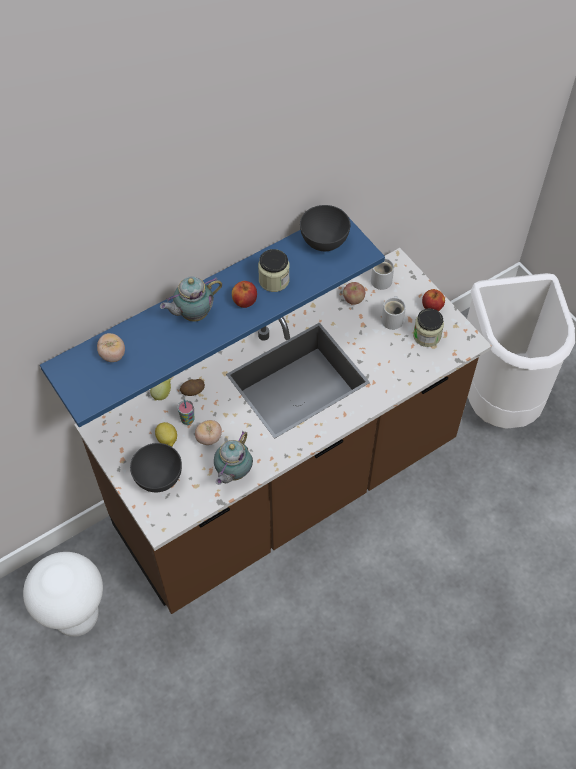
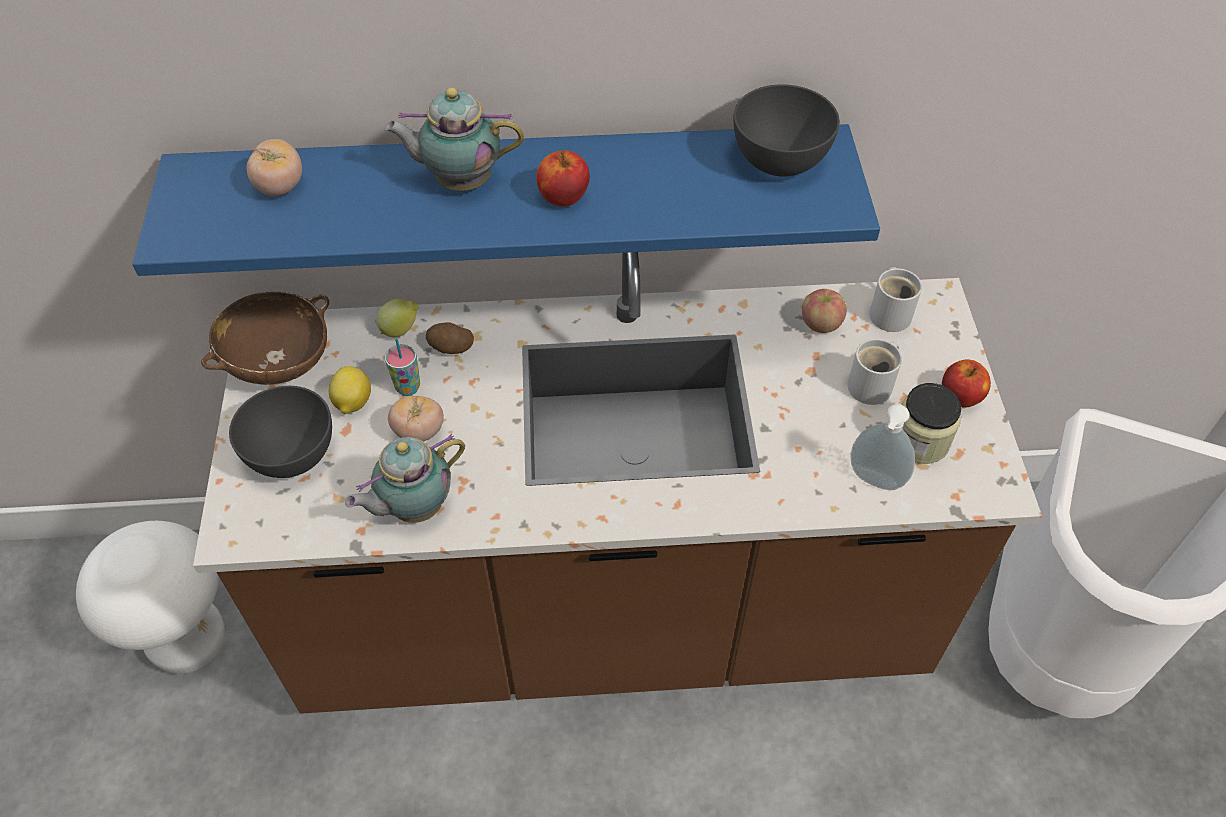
camera: 30 degrees right, 5 degrees down
jar [258,249,289,292] -> none
none -> brown bowl [201,291,329,385]
none -> soap dispenser [850,404,915,490]

